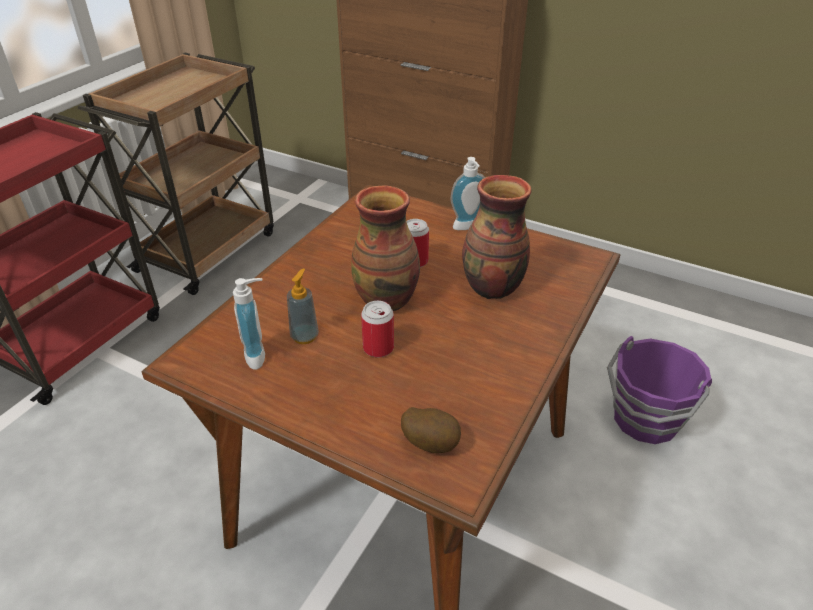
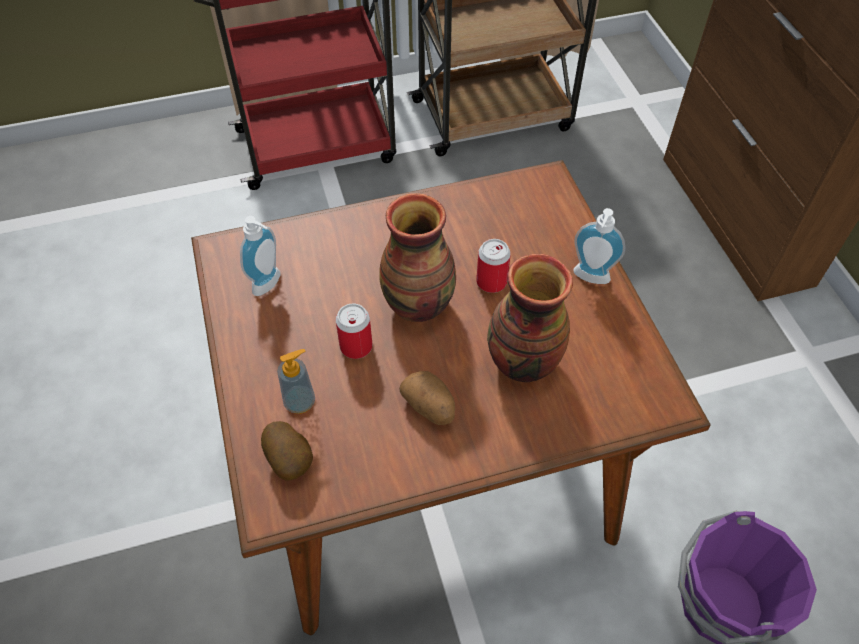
camera: 45 degrees right, 15 degrees up
soap dispenser [287,269,319,344] -> soap dispenser moved to [277,349,315,414]
none -> potato [399,371,455,425]

